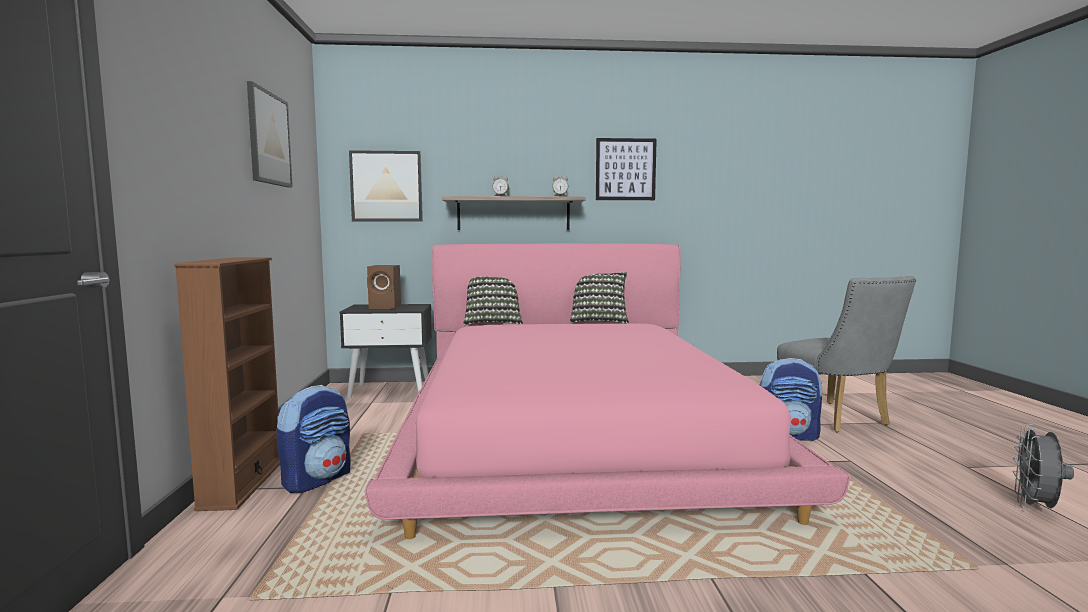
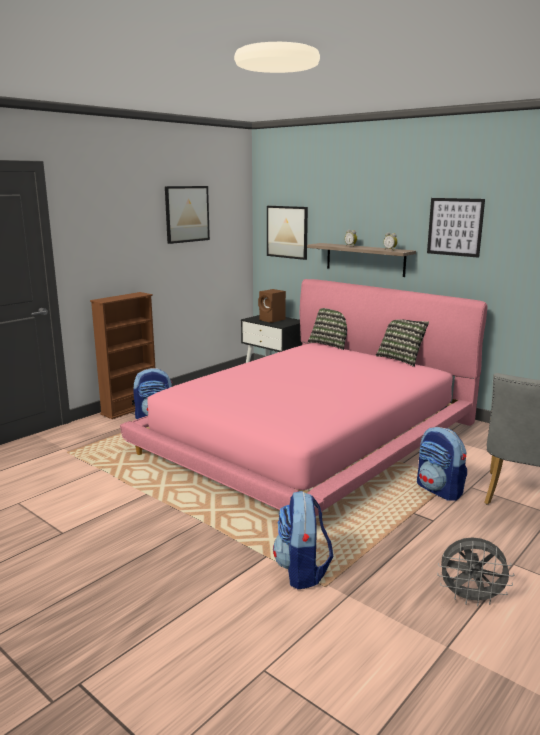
camera: 45 degrees right, 10 degrees up
grey fan [1013,424,1074,510] -> grey fan turned 150 degrees counterclockwise [437,537,514,606]
none -> backpack [273,491,333,589]

